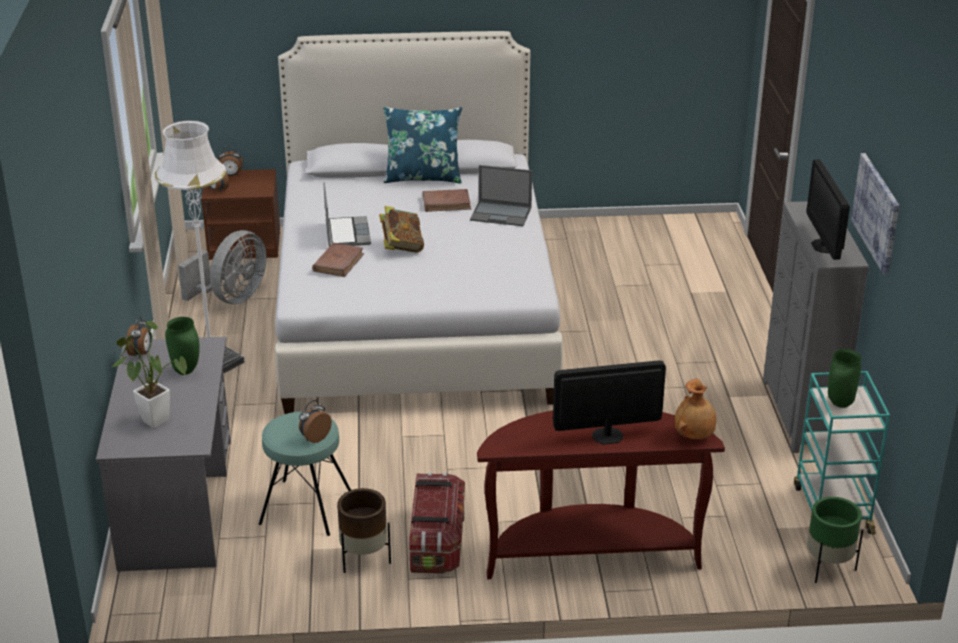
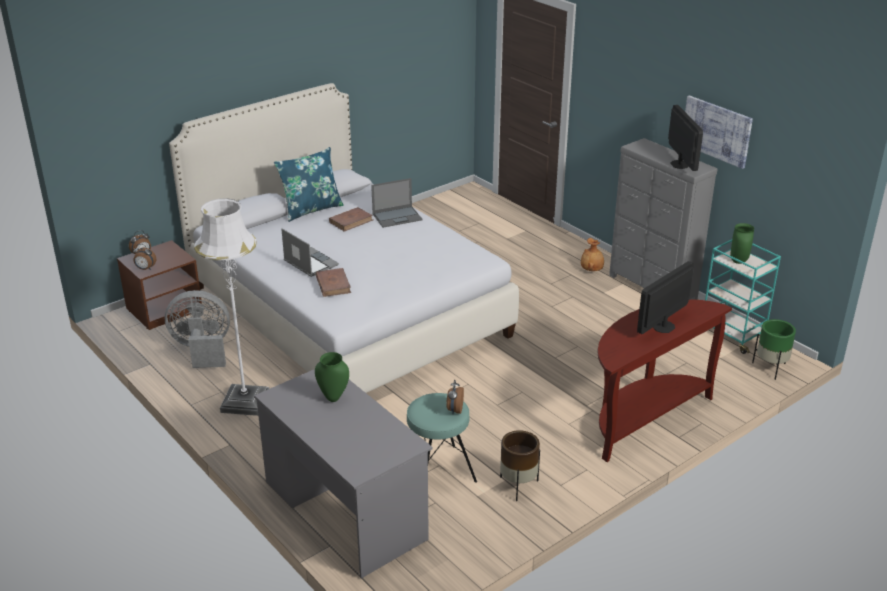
camera: 35 degrees left, 0 degrees up
potted plant [112,321,187,428] -> none
alarm clock [126,316,151,359] -> none
grey fan [178,230,266,304] -> grey fan turned 90 degrees counterclockwise [165,290,230,368]
book [379,206,424,253] -> none
storage box [409,472,465,573] -> none
brown vase [674,379,716,439] -> brown vase moved to [581,238,604,271]
monitor [807,159,850,260] -> monitor turned 150 degrees counterclockwise [668,105,703,171]

